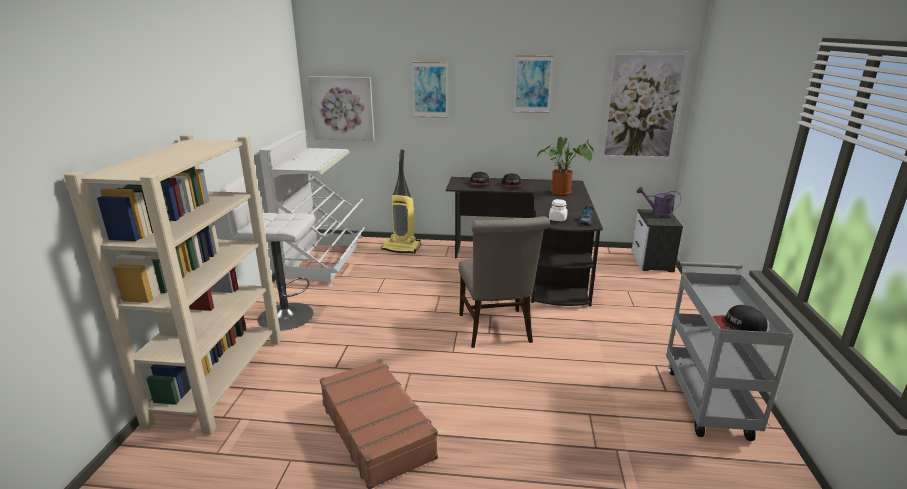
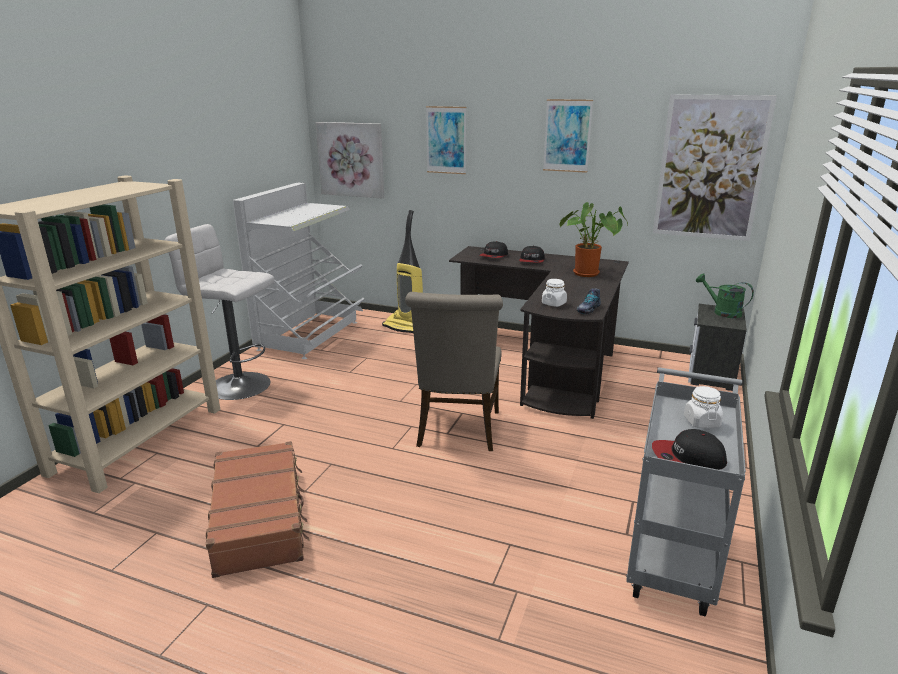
camera: 15 degrees right, 0 degrees up
purple watering can [637,186,681,218] -> green watering can [696,274,754,318]
none -> white jar [684,386,723,428]

